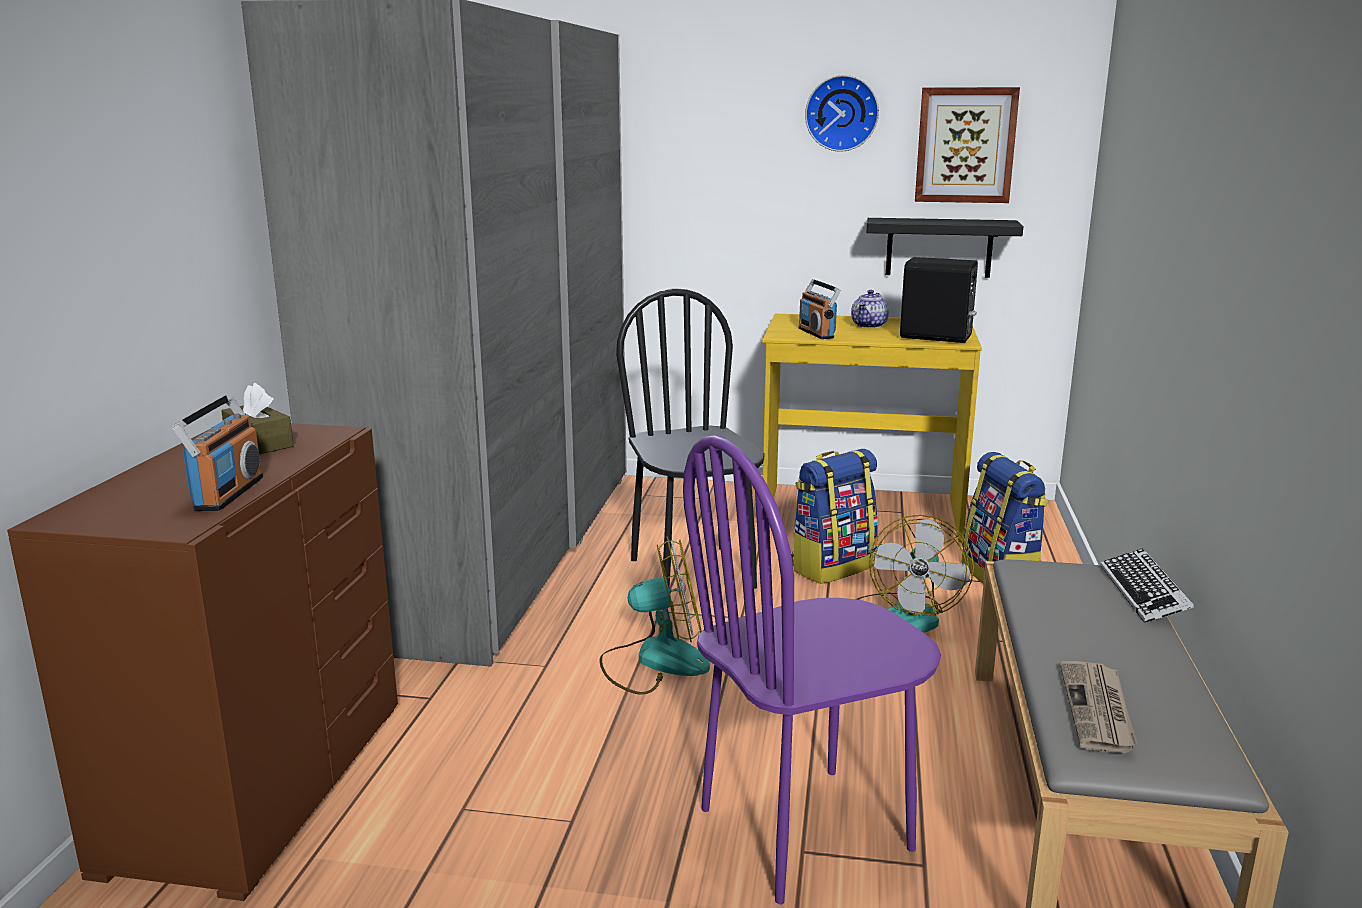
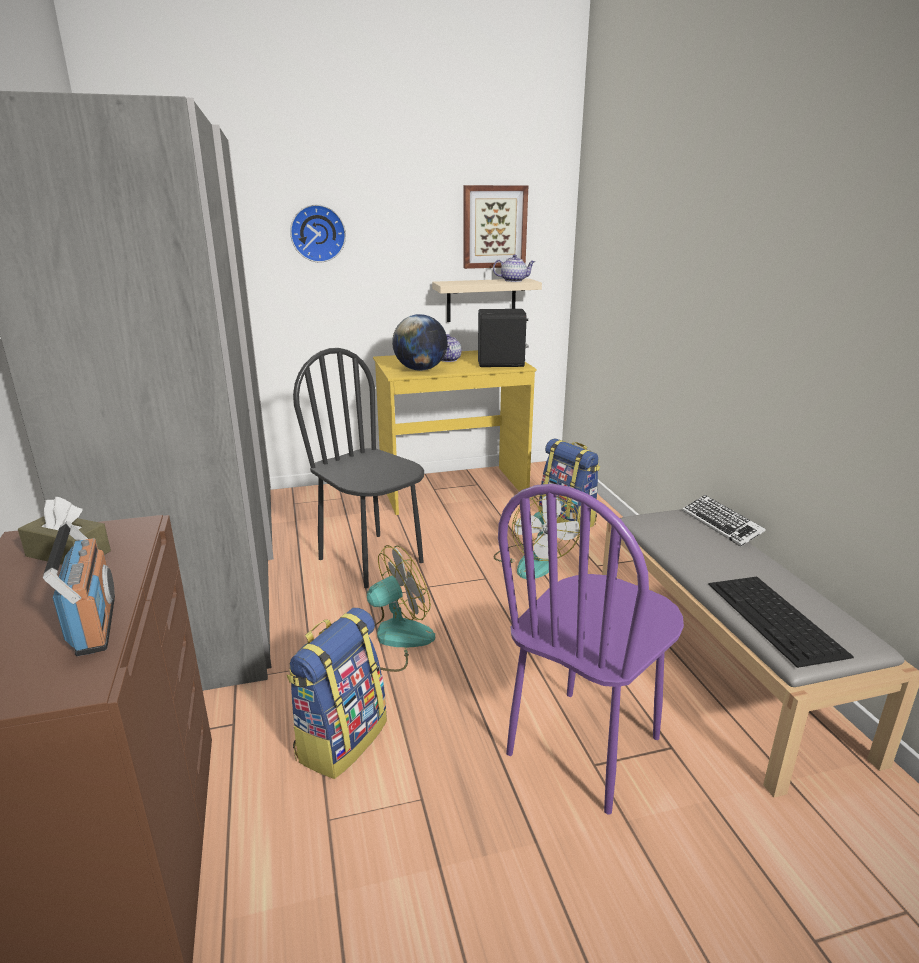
camera: 25 degrees left, 5 degrees up
backpack [791,449,878,584] -> backpack moved to [287,608,387,779]
radio [799,279,841,339] -> globe [392,314,448,371]
wall clock [805,75,879,152] -> wall clock moved to [290,204,346,263]
black shelf [866,218,1023,278] -> beige shelf [432,278,542,322]
newspaper [1060,661,1138,753] -> keyboard [708,577,854,668]
none -> teapot [493,254,536,282]

